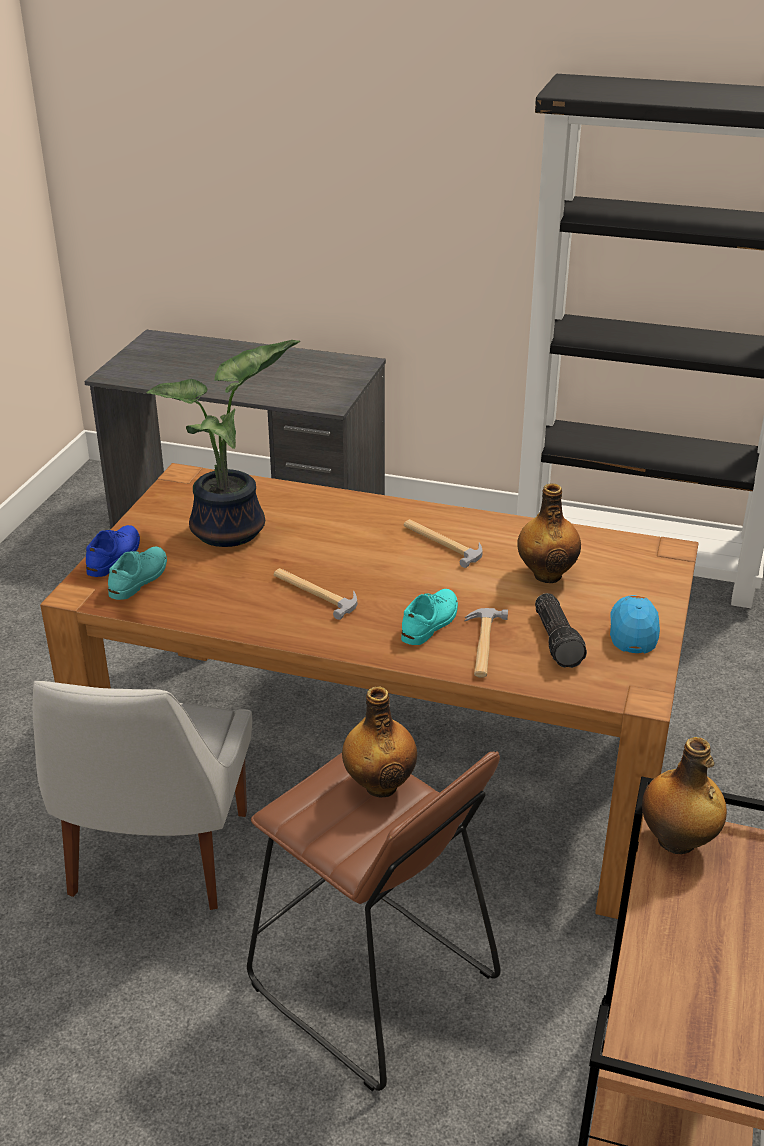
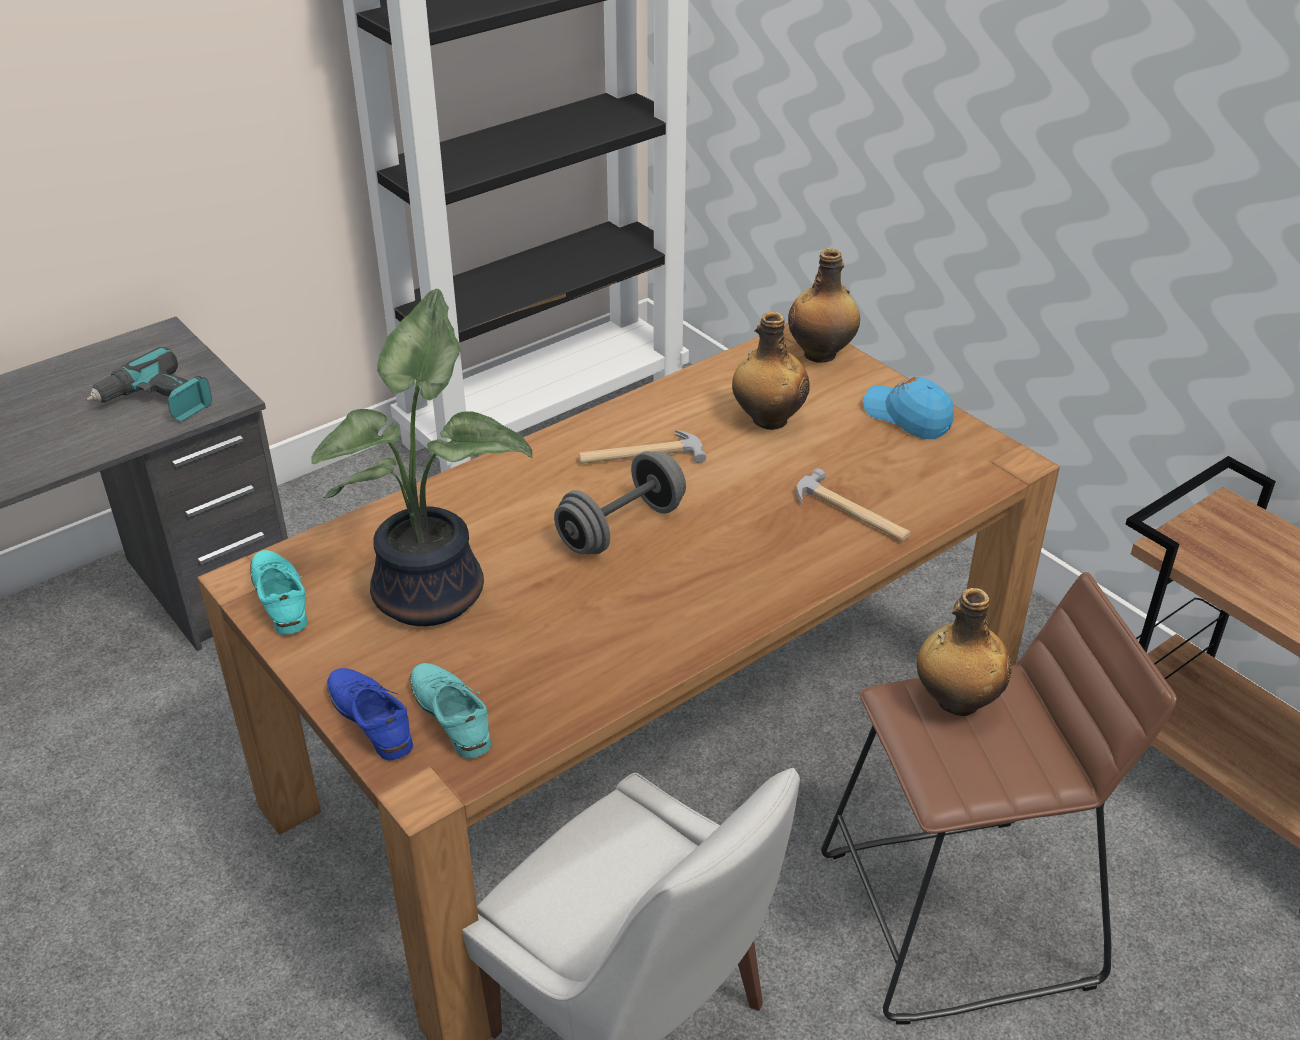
camera: 55 degrees left, 5 degrees up
hammer [274,568,357,620] -> none
turquoise shoe [401,589,458,645] -> turquoise shoe moved to [250,550,308,635]
flashlight [535,593,587,668] -> none
bottle [642,737,727,854] -> bottle moved to [788,248,860,363]
none -> power drill [86,347,212,421]
none -> grey dumbbell [554,451,686,554]

